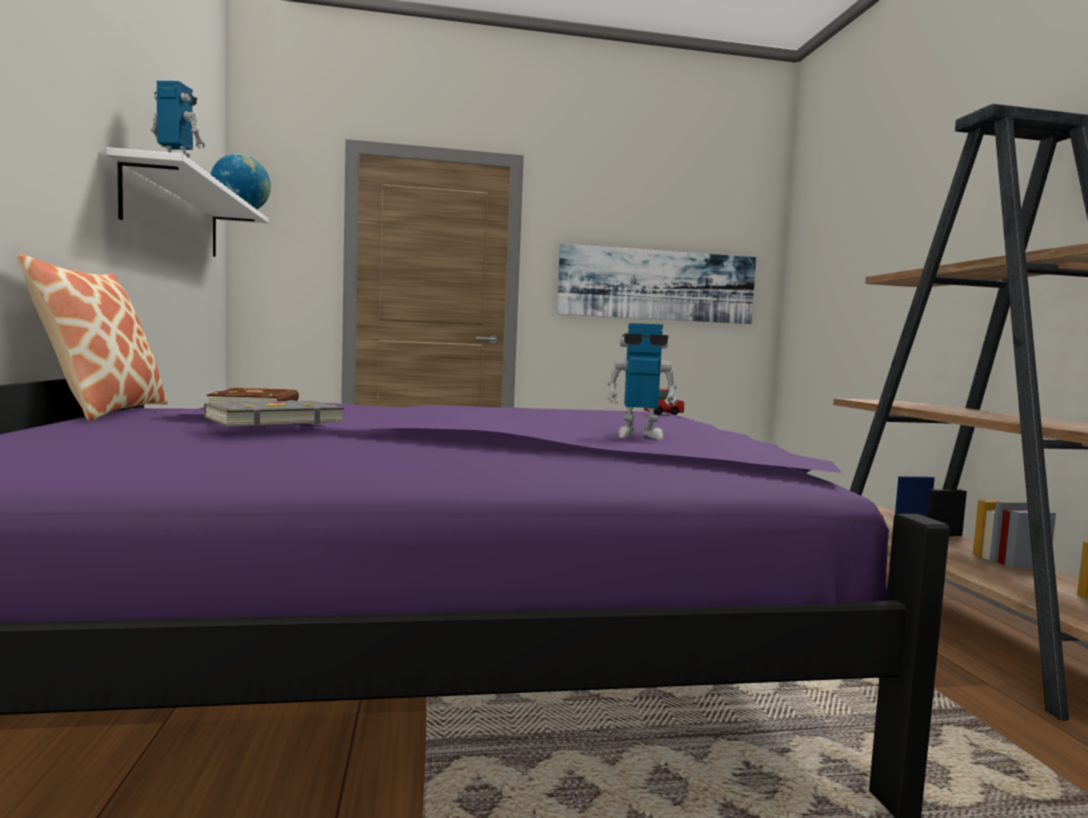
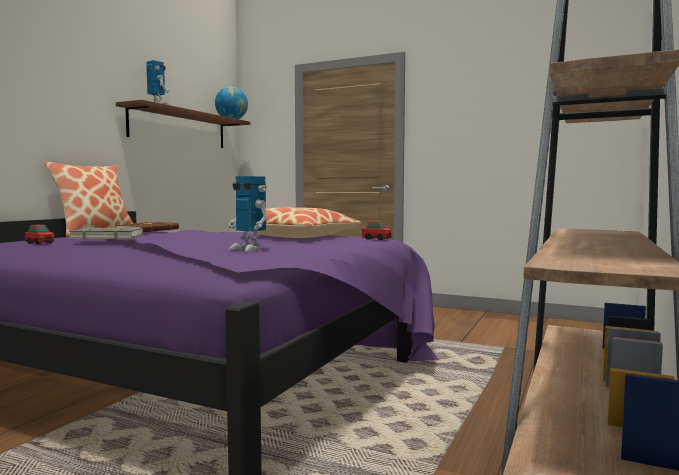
camera: 35 degrees right, 0 degrees up
white shelf [106,147,269,257] -> brown shelf [116,100,250,148]
picture [557,244,756,324] -> none
none -> toy car [25,225,54,244]
none -> pillow [229,207,361,238]

